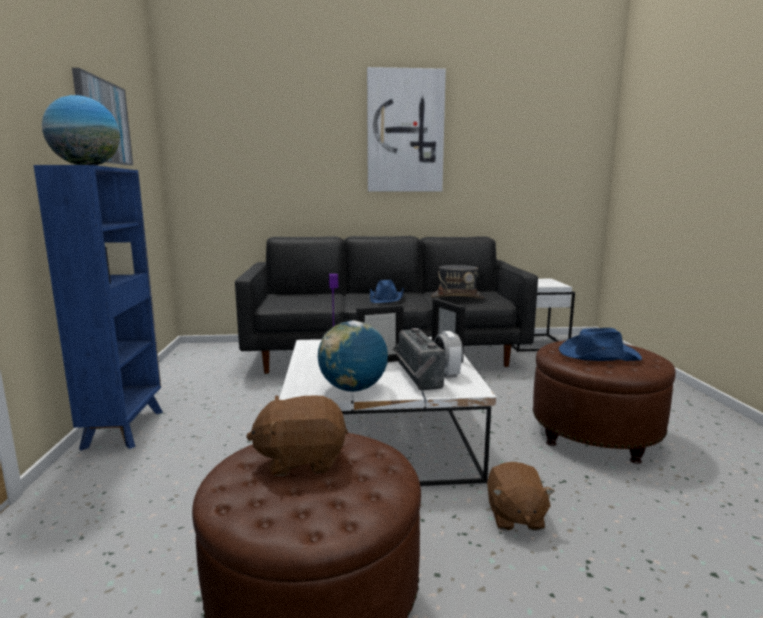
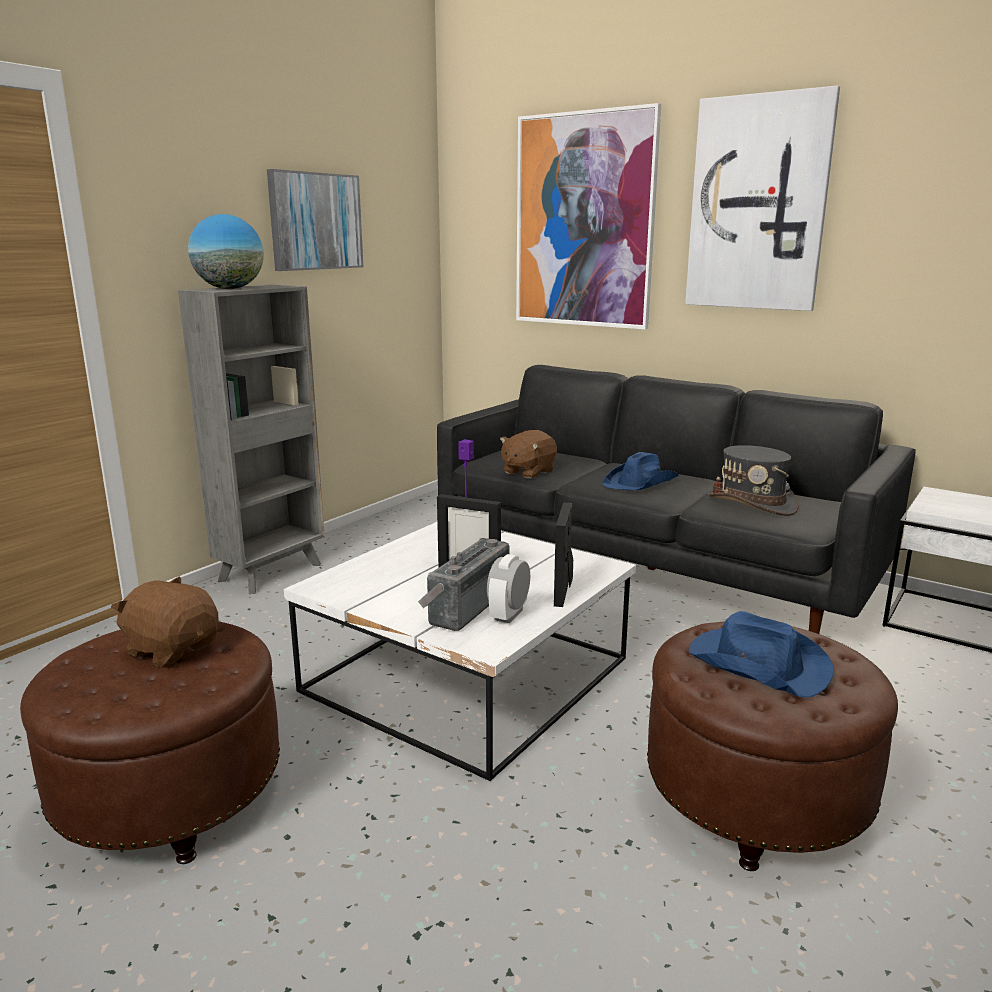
camera: 40 degrees right, 5 degrees up
blue bookcase [34,165,163,451] -> grey bookcase [178,285,325,594]
globe [318,320,388,392] -> none
brown plush toy [487,462,555,531] -> brown plush toy moved to [500,430,557,479]
none -> picture [516,103,661,329]

